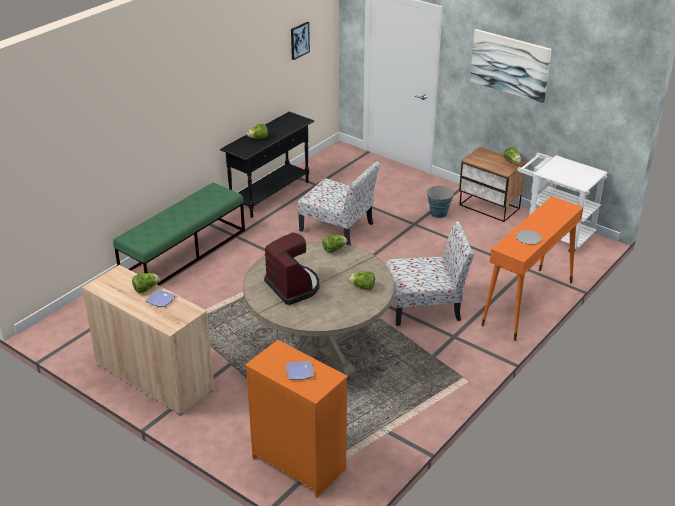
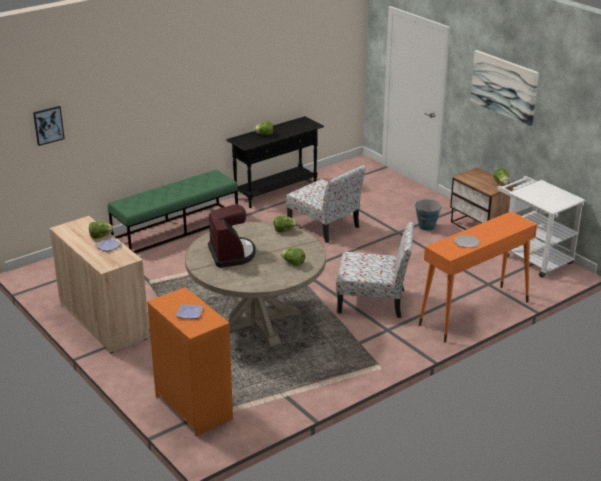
camera: 15 degrees right, 5 degrees down
picture [291,22,310,60] -> picture moved to [33,106,65,146]

